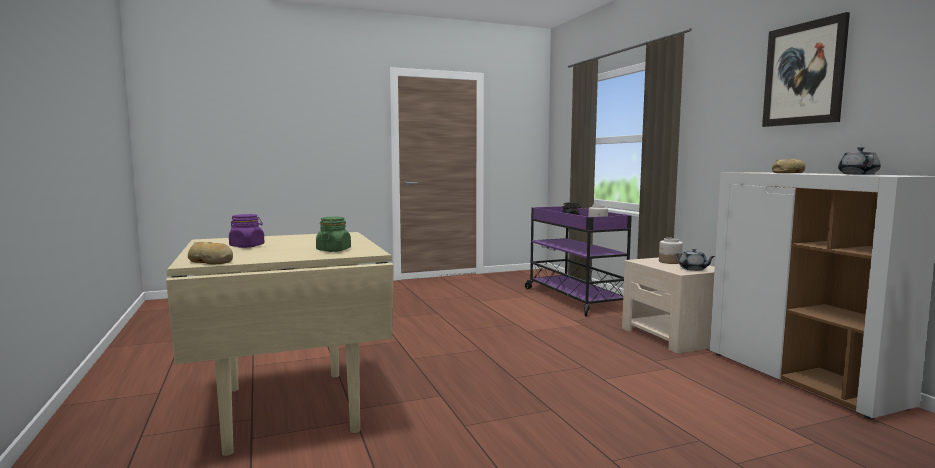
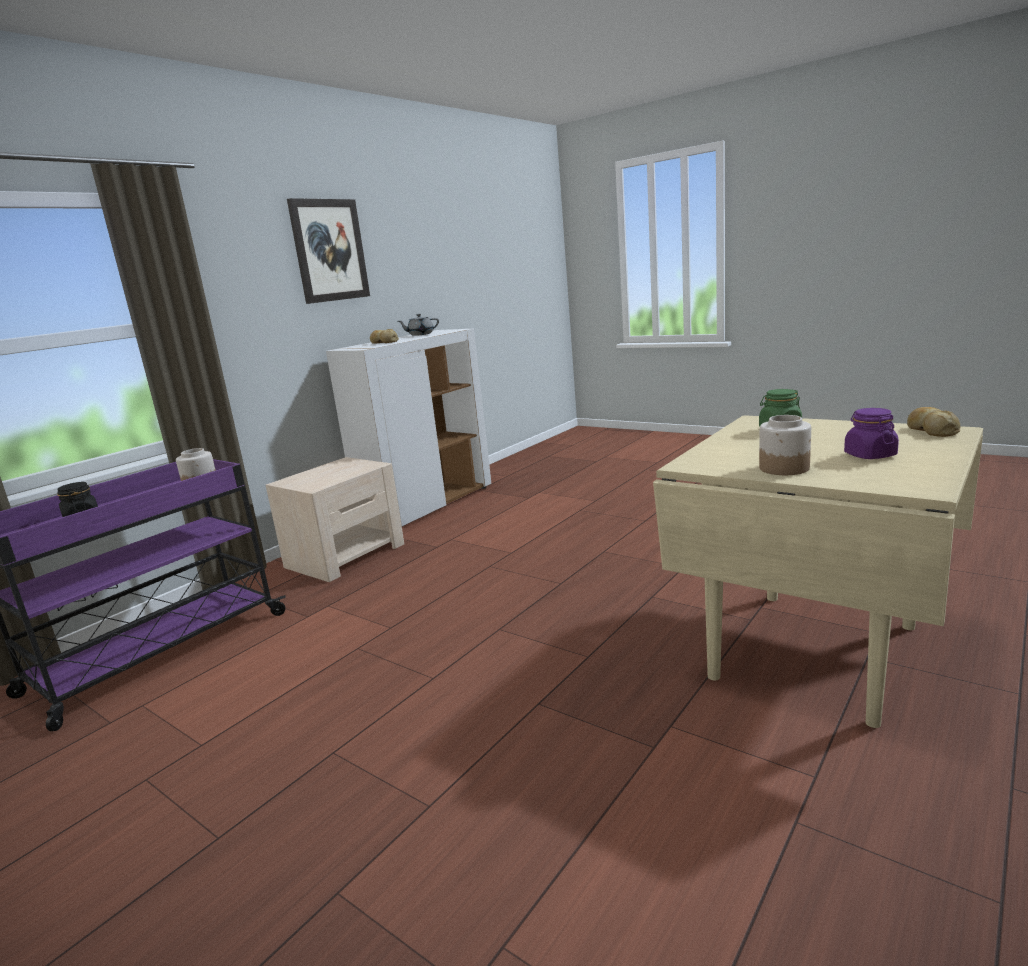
camera: 120 degrees left, 10 degrees up
jar [659,238,683,264] -> jar moved to [759,415,811,475]
grey teapot [676,249,715,271] -> none

